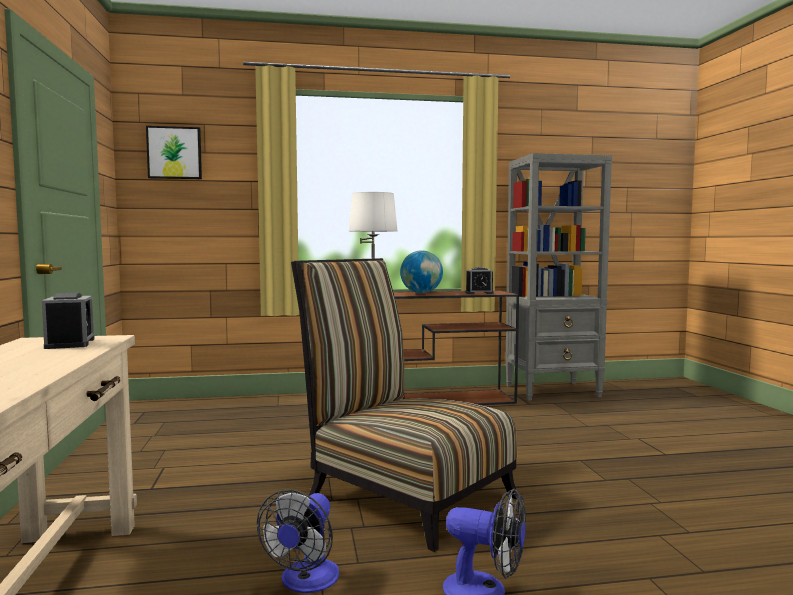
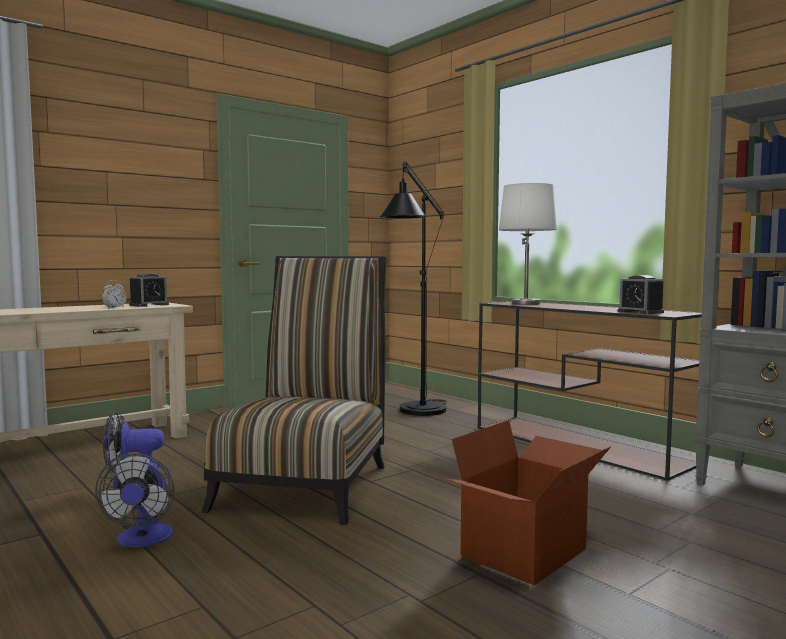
camera: 60 degrees right, 0 degrees up
picture [146,126,202,179] -> none
globe [400,250,443,293] -> none
none -> alarm clock [102,280,127,308]
none -> black floor lamp [379,161,447,416]
none -> cardboard box [440,420,611,586]

